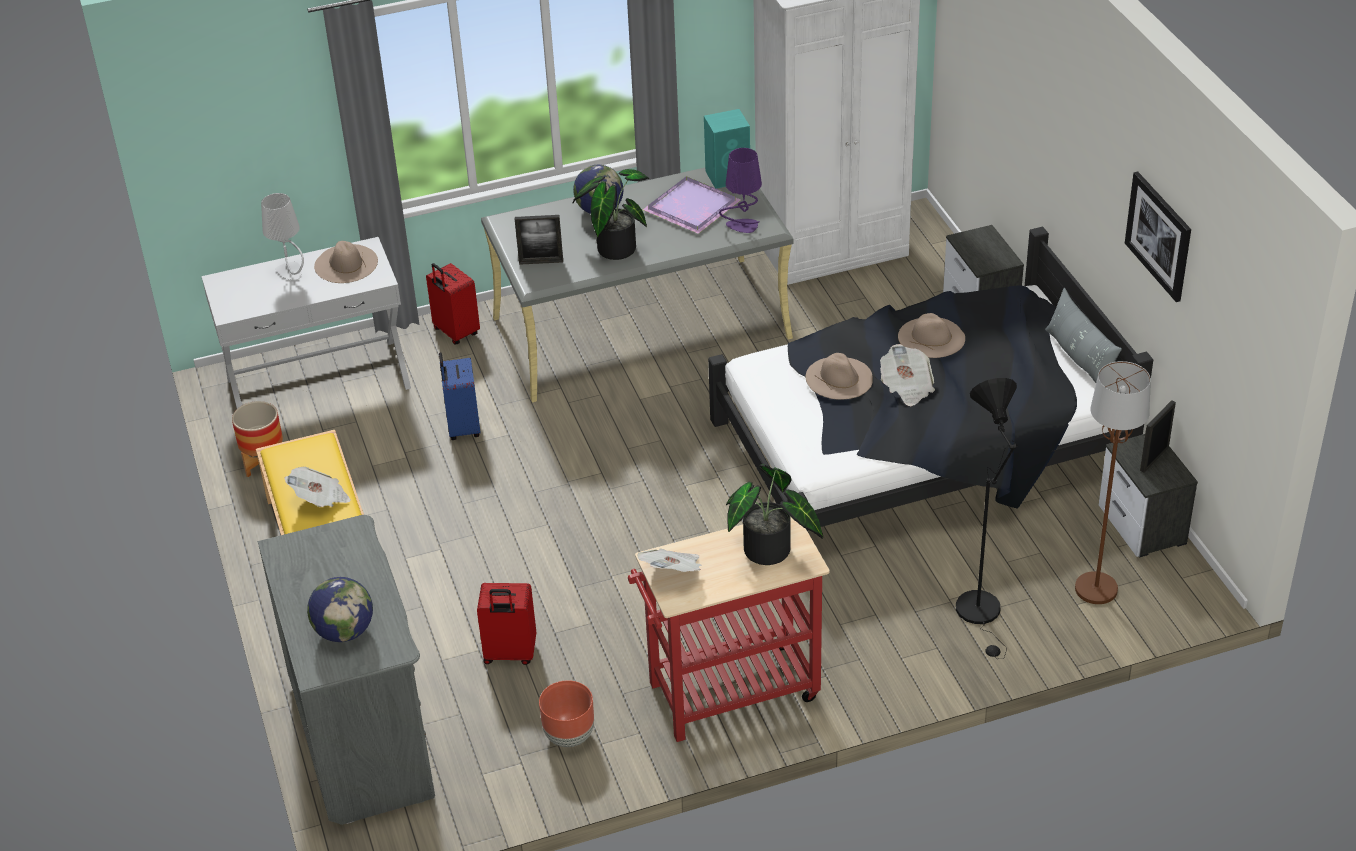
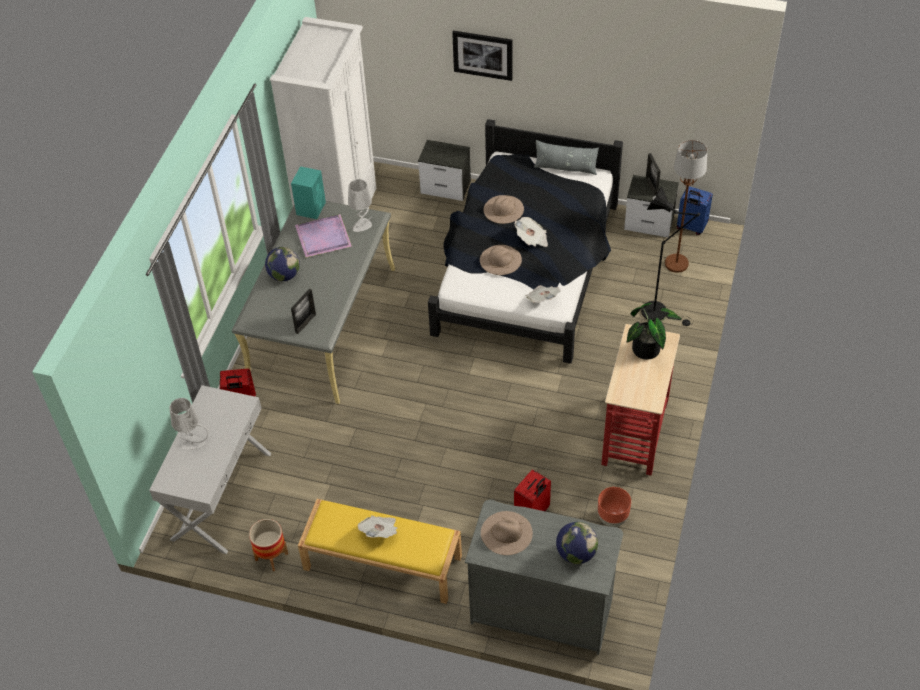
camera: 55 degrees left, 10 degrees up
beige hat [314,241,378,283] -> beige hat moved to [481,511,533,555]
blue suitcase [439,353,481,440] -> blue suitcase moved to [676,186,713,235]
potted plant [573,169,649,260] -> none
newspaper [637,548,702,572] -> newspaper moved to [525,285,561,303]
purple table lamp [719,148,762,233] -> grey table lamp [348,179,372,232]
picture [1125,172,1191,302] -> picture moved to [452,31,513,81]

